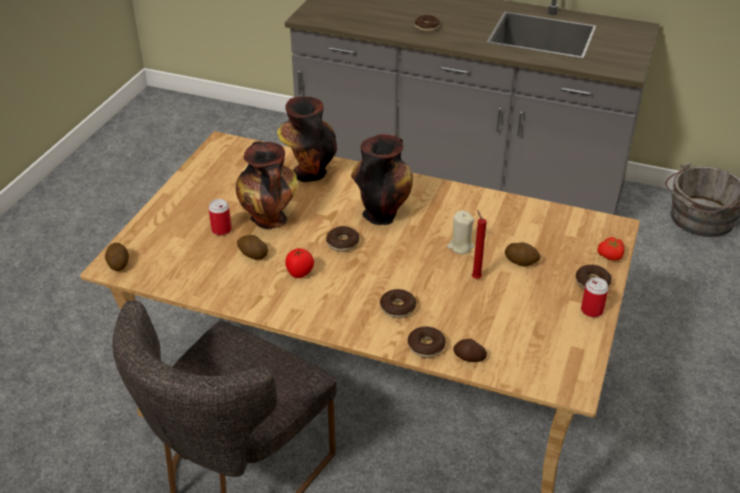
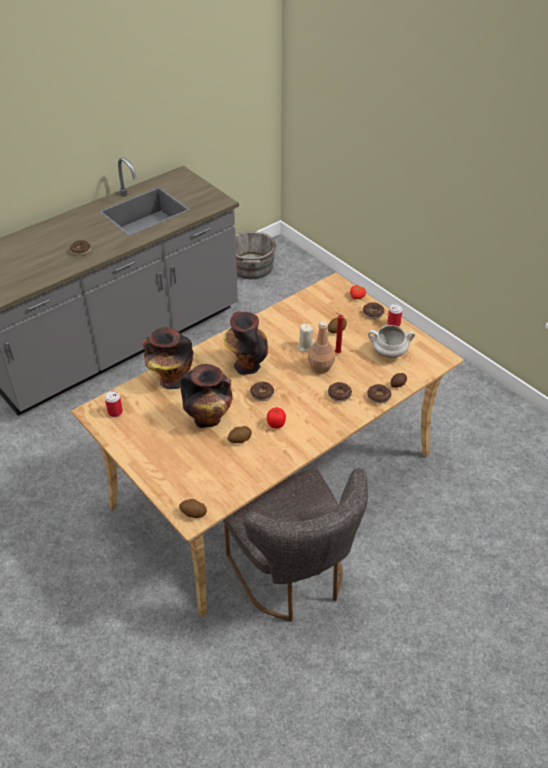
camera: 60 degrees left, 5 degrees up
can [208,199,232,235] -> can moved to [105,391,123,417]
none -> brown bottle [308,321,335,374]
none -> white cooking pot [368,325,415,358]

